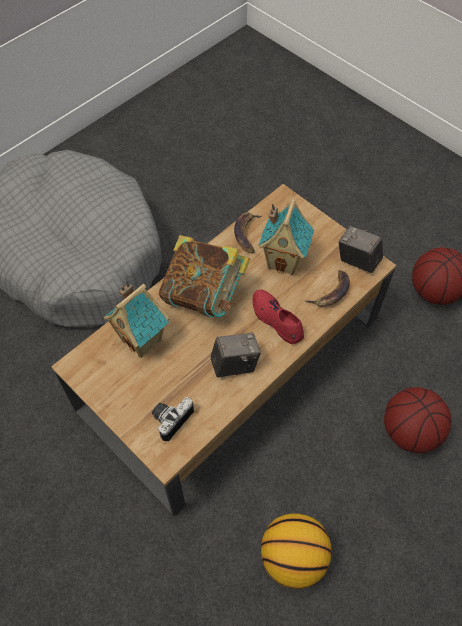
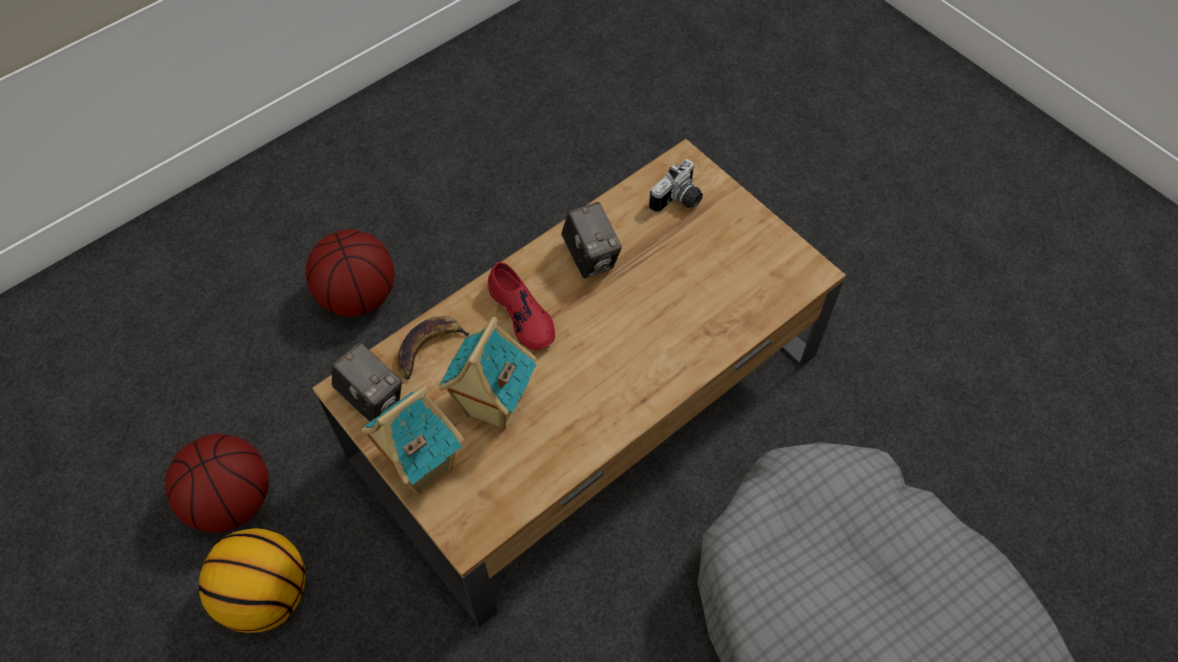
camera: 175 degrees left, 0 degrees up
toy house [104,280,170,358] -> toy house moved to [360,386,464,494]
book [159,235,250,317] -> none
camera [211,333,261,378] -> camera turned 105 degrees counterclockwise [561,202,622,279]
banana [234,212,262,254] -> none
basketball [261,513,332,589] -> basketball moved to [199,528,306,633]

